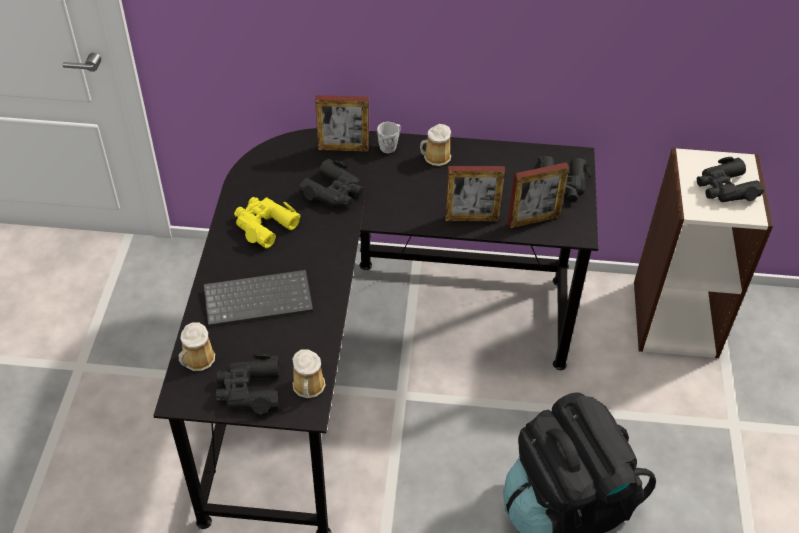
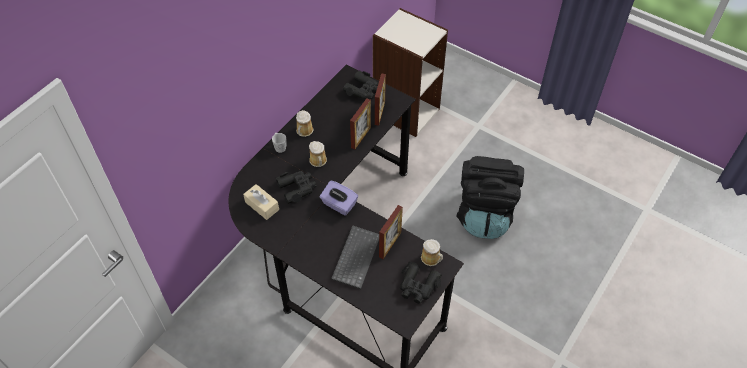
camera: 60 degrees left, 5 degrees up
mug [179,322,215,371] -> mug moved to [309,141,327,167]
yellow binoculars [234,197,300,248] -> none
picture frame [315,95,369,152] -> picture frame moved to [379,205,403,259]
black binoculars [697,157,764,202] -> none
none -> beige tissue box [243,184,279,220]
none -> purple tissue box [320,181,358,215]

